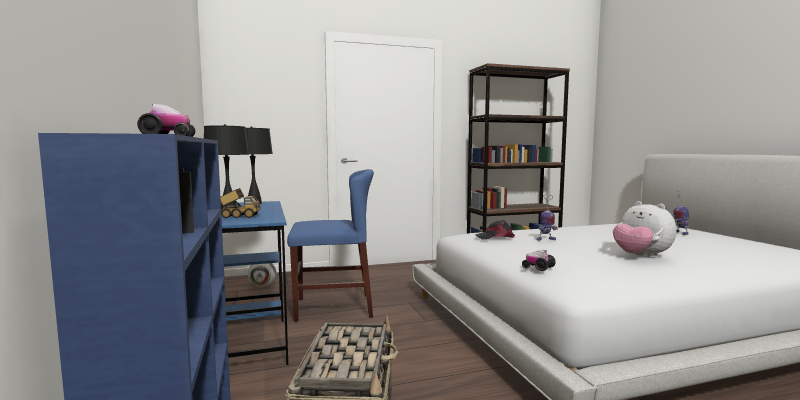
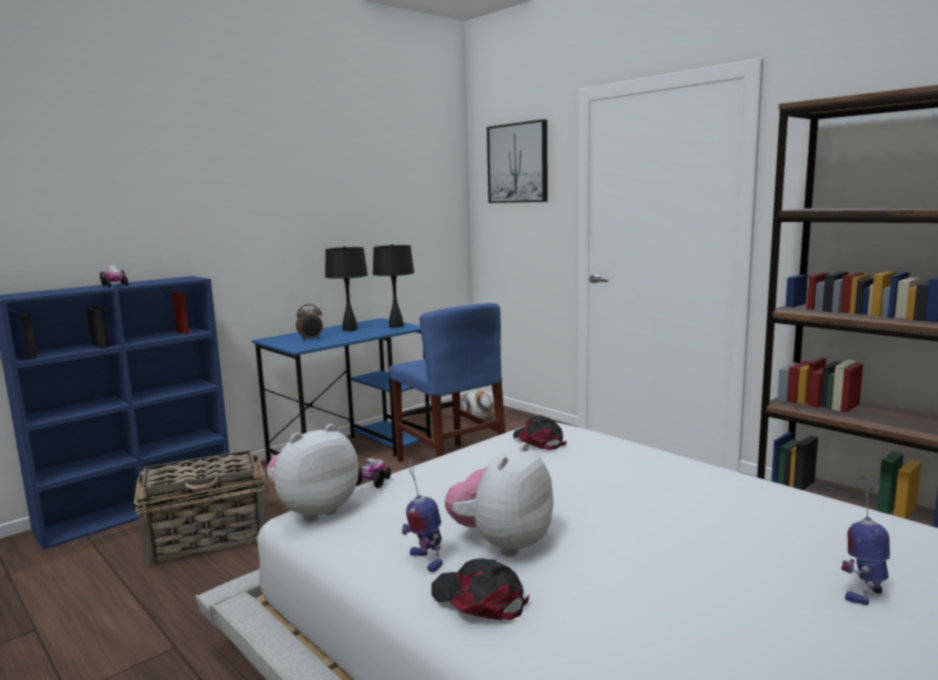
camera: 65 degrees right, 5 degrees up
toy truck [220,188,261,218] -> alarm clock [296,304,323,341]
toy robot [536,194,558,241] -> toy robot moved to [402,459,443,572]
none -> plush toy [267,424,359,521]
none -> black cap [431,558,530,621]
none -> picture [487,119,548,203]

